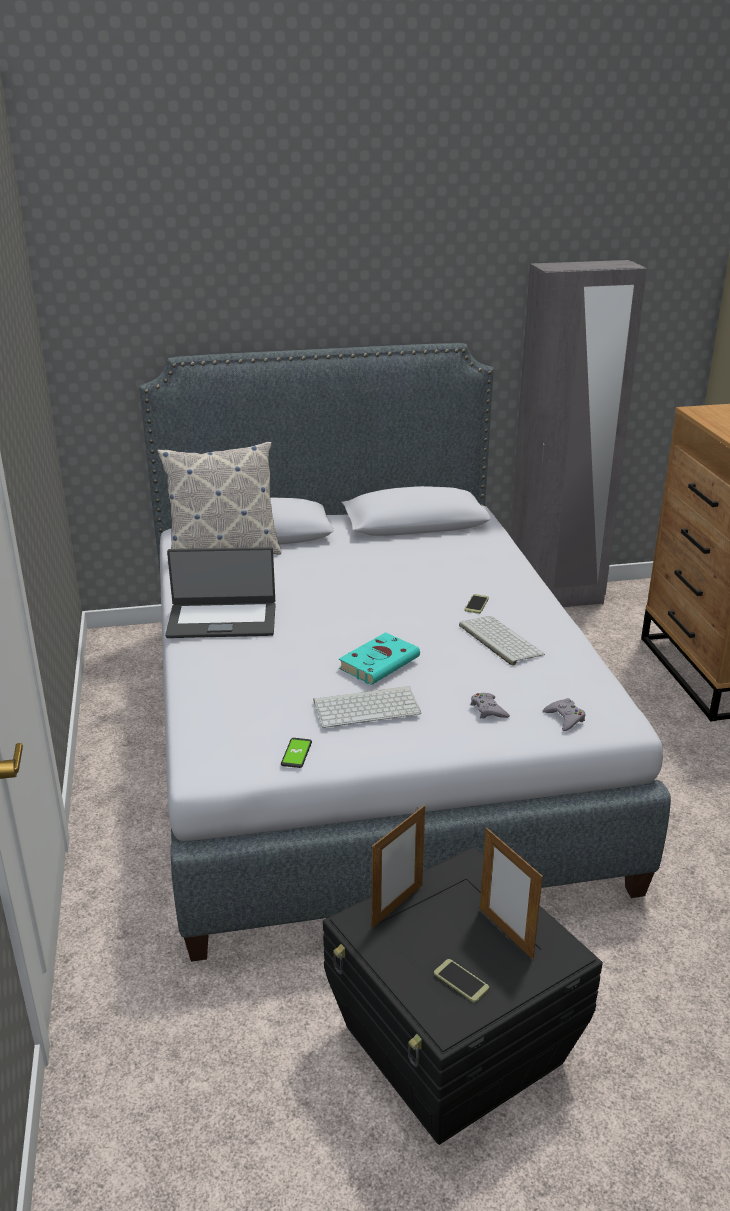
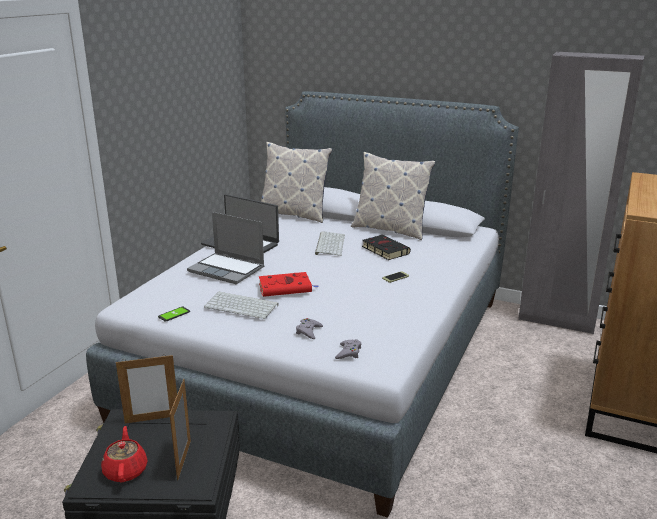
camera: 35 degrees right, 5 degrees down
turquoise book [339,632,420,685] -> red book [259,272,319,297]
phone [434,959,489,1003] -> red teapot [101,426,148,482]
keyboard [459,616,545,666] -> keyboard moved to [315,231,345,256]
none -> laptop [187,212,265,284]
none -> pillow [351,152,436,240]
none -> black book [362,235,411,260]

